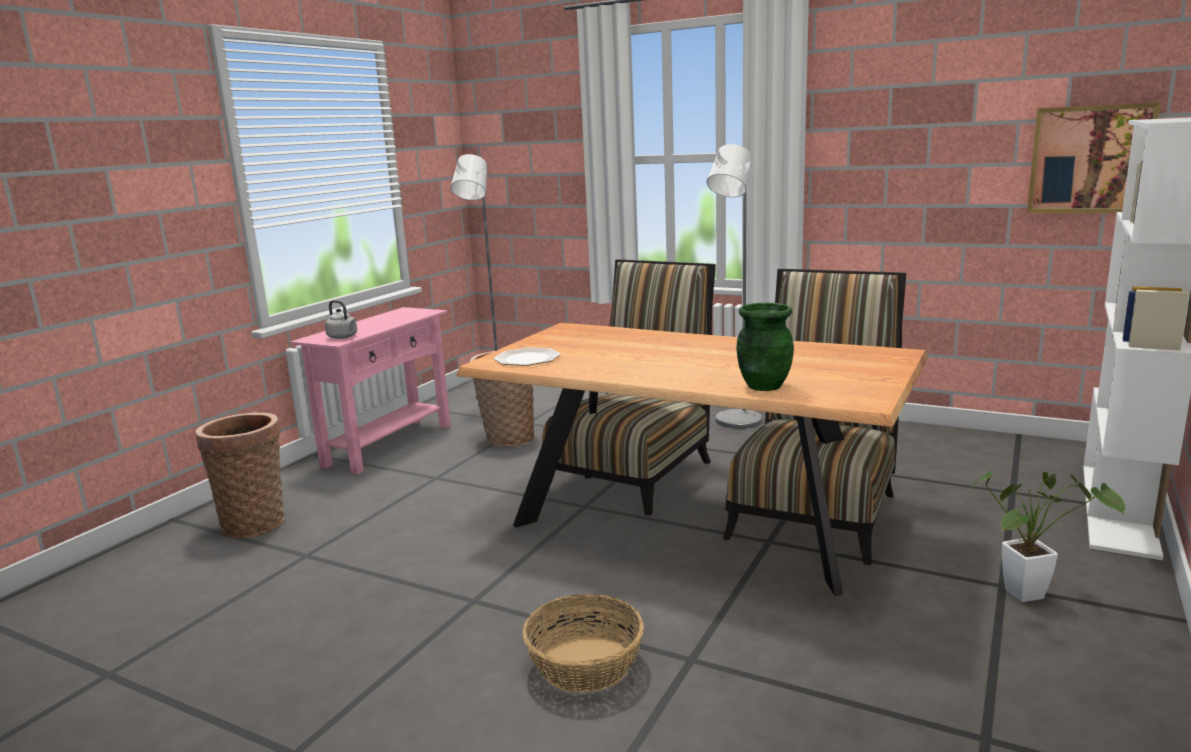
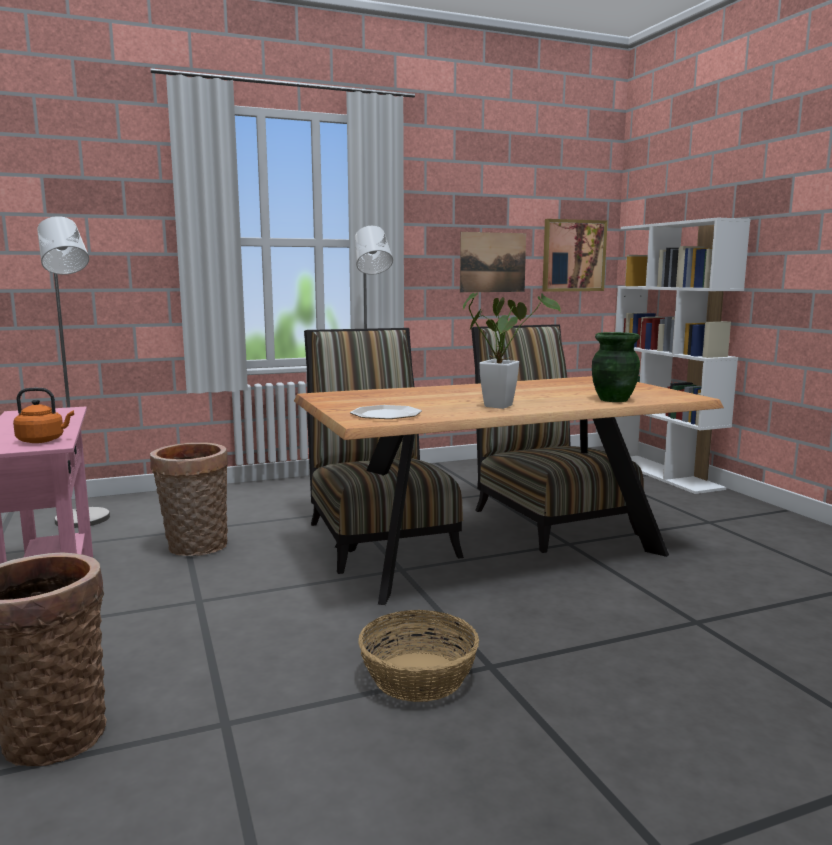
camera: 50 degrees left, 5 degrees down
grey kettle [325,300,357,339] -> orange kettle [13,388,74,443]
basket [522,594,644,693] -> basket moved to [358,610,479,702]
potted plant [970,471,1125,602] -> potted plant moved to [463,293,561,409]
none -> picture [460,232,526,292]

